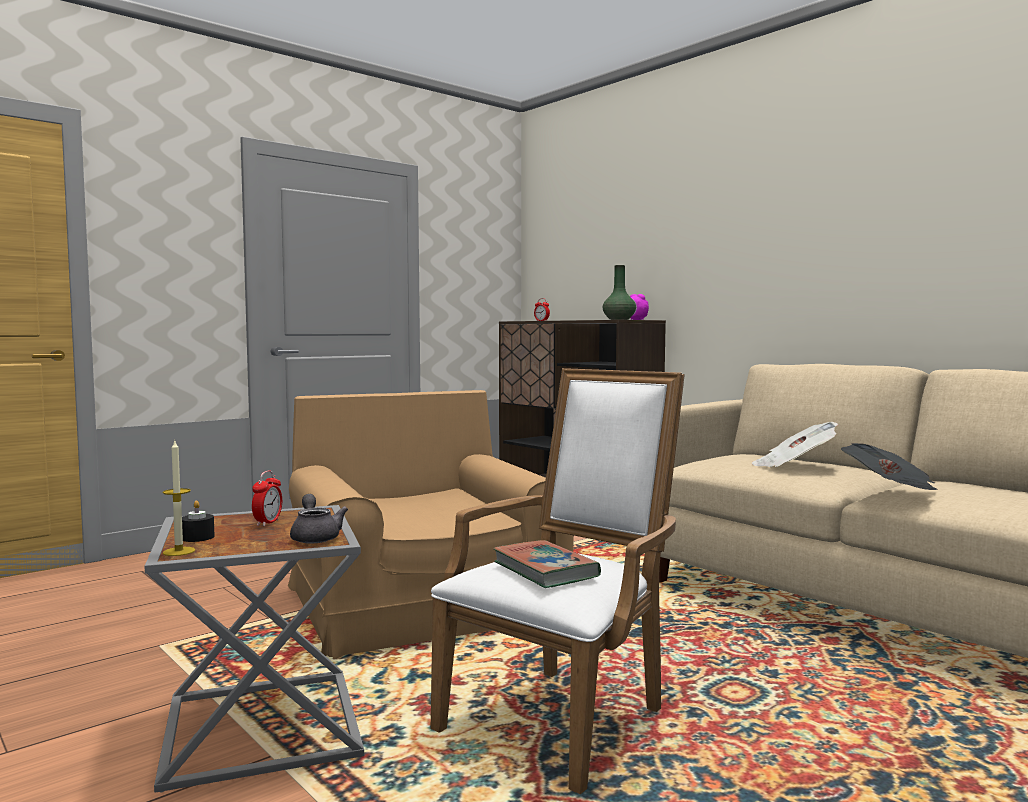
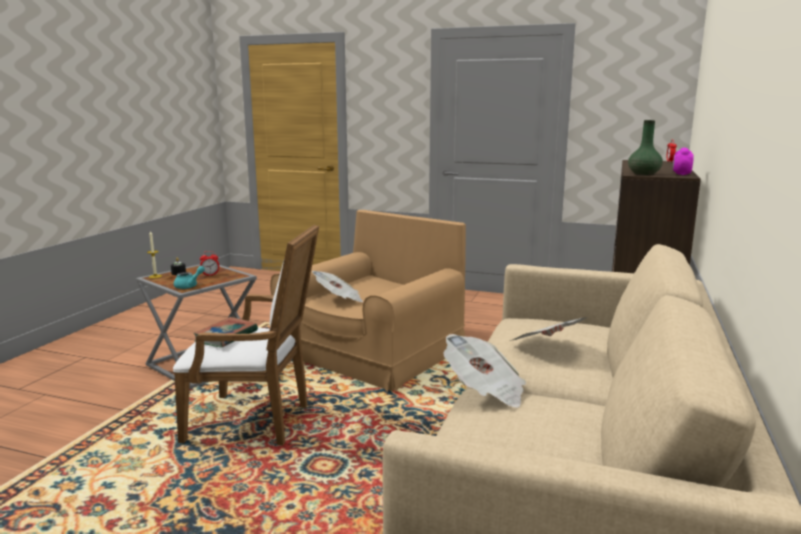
camera: 60 degrees right, 10 degrees up
grey teapot [290,494,348,544] -> turquoise teapot [174,266,205,289]
none -> newspaper [312,271,363,302]

